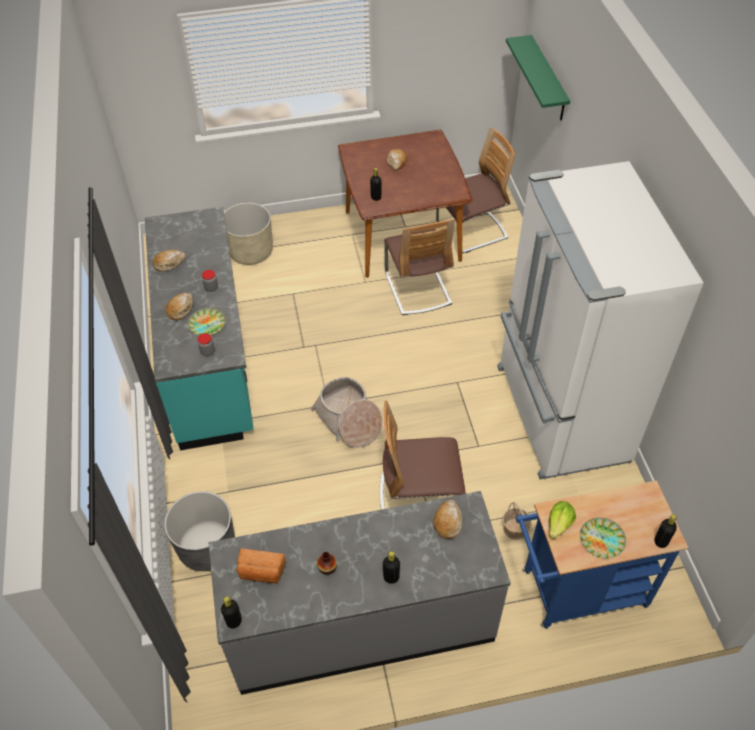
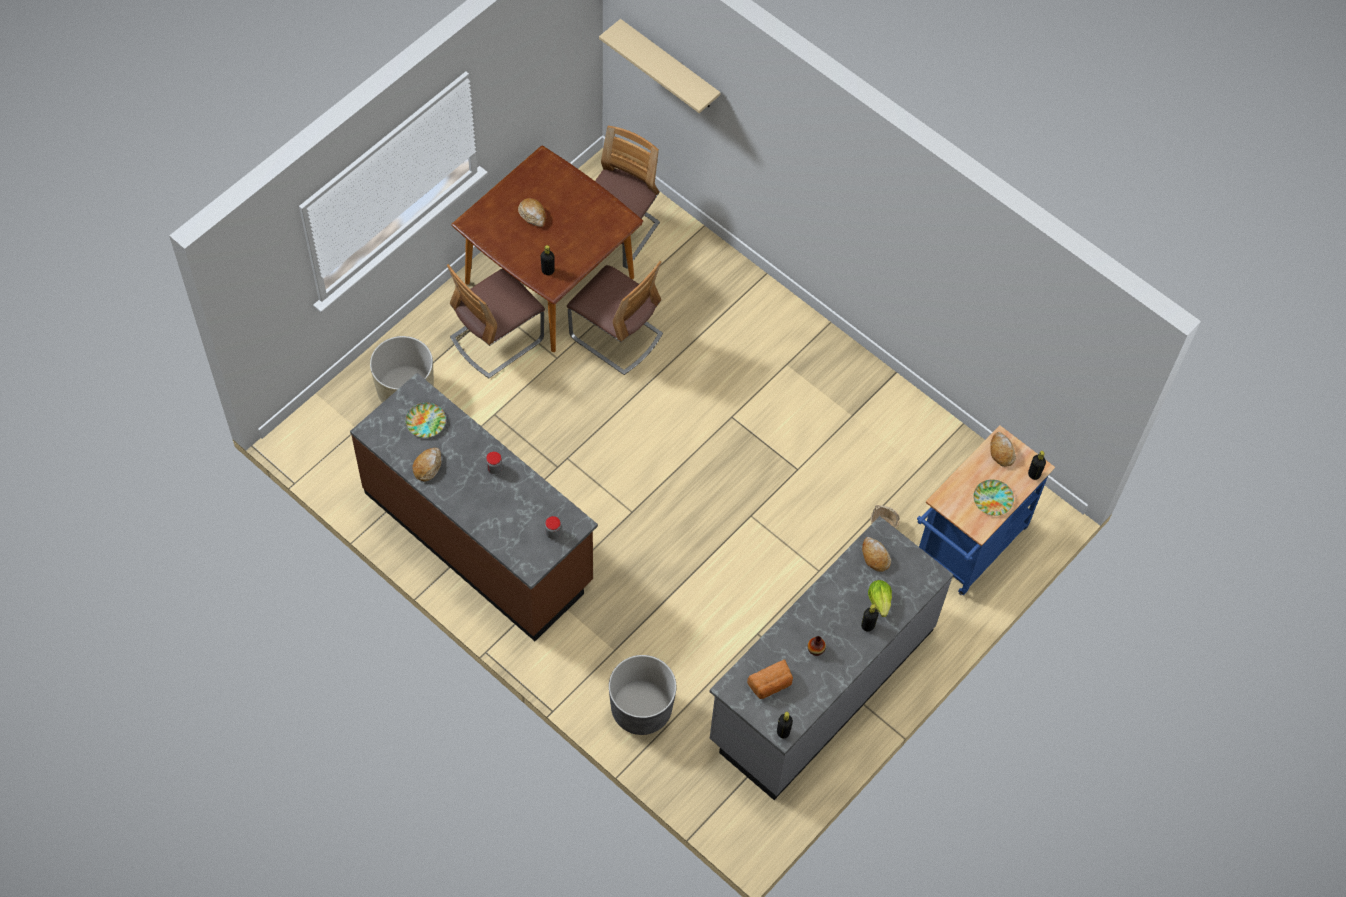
camera: 40 degrees left, 10 degrees up
turquoise counter [145,207,254,450] -> brown counter [350,373,598,641]
bread [166,293,193,321] -> bread moved to [990,432,1016,467]
plate [188,308,226,335] -> plate moved to [405,403,446,438]
basket [311,377,383,448] -> none
chair [379,400,466,510] -> chair moved to [447,264,545,378]
white fridge [497,161,704,479] -> none
green shelf [506,35,570,121] -> beige shelf [599,19,721,113]
lettuce [549,501,576,538] -> lettuce moved to [868,580,892,617]

